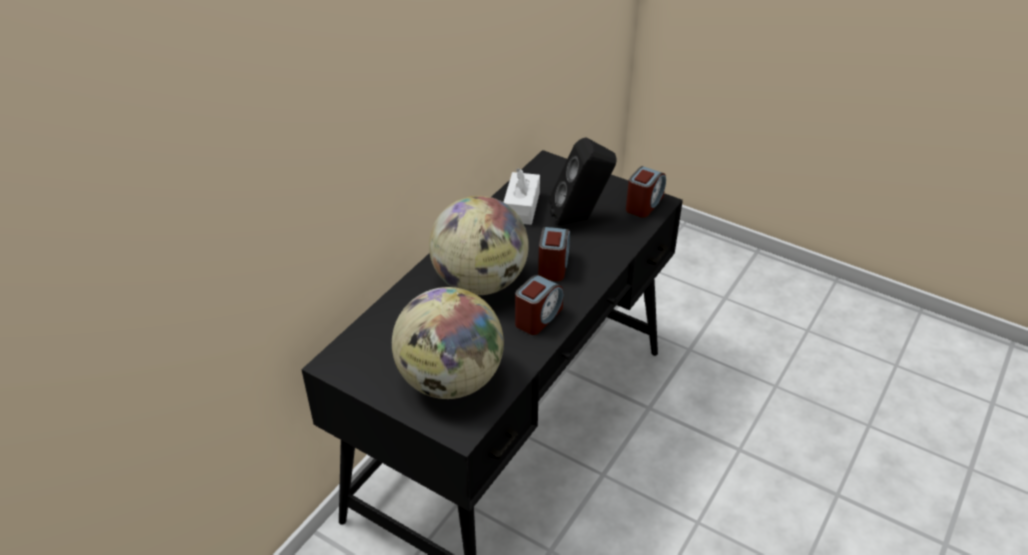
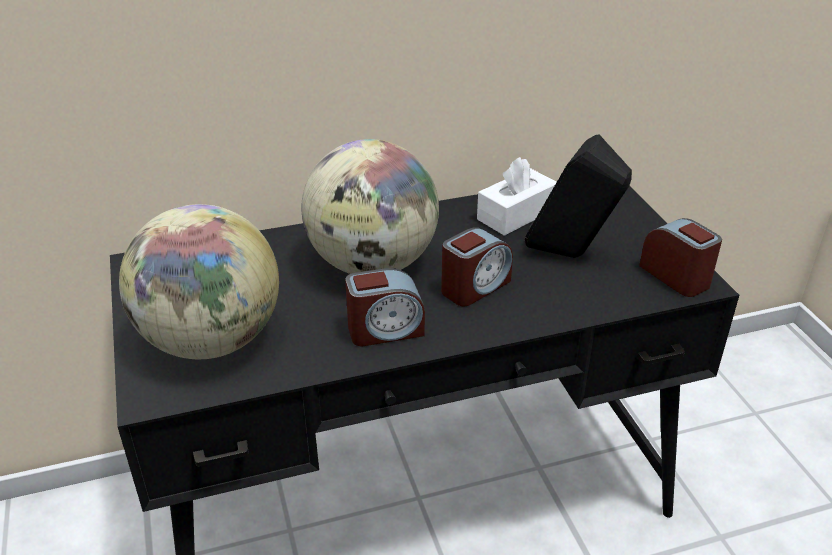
camera: 40 degrees right, 5 degrees down
alarm clock [626,166,666,218] -> alarm clock turned 105 degrees counterclockwise [639,218,722,297]

